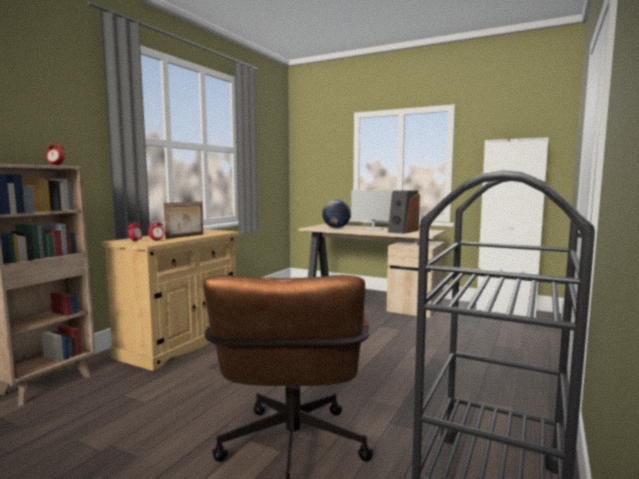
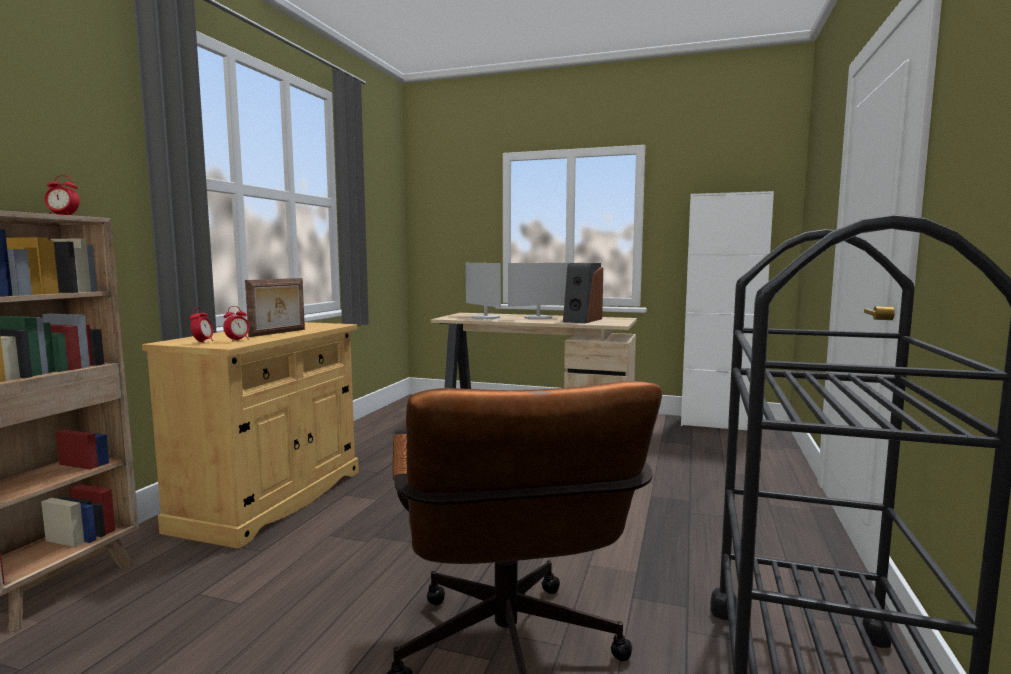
camera: 10 degrees left, 0 degrees up
globe [322,200,351,228] -> monitor [466,263,501,319]

